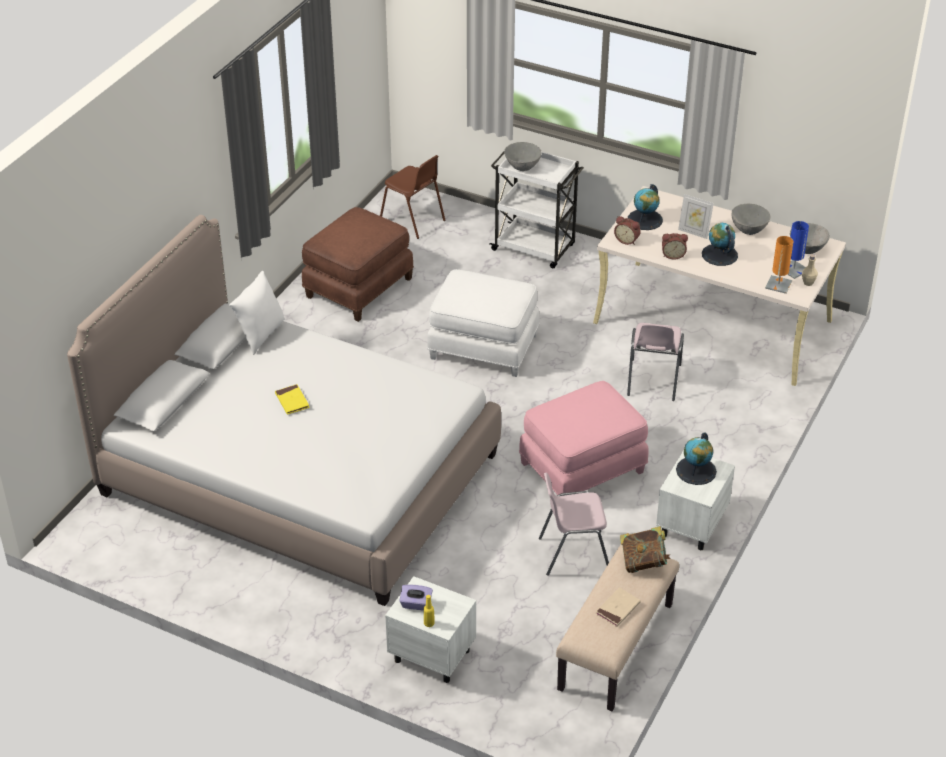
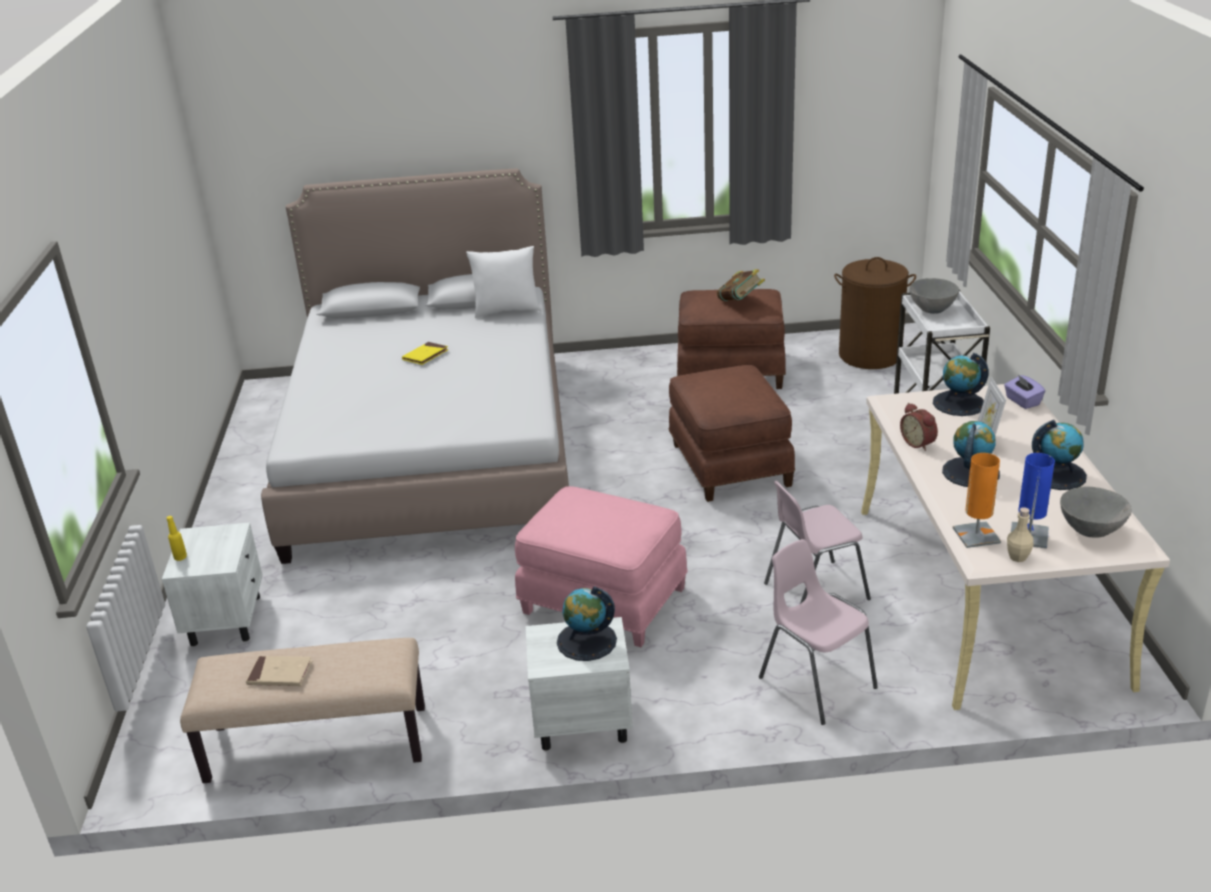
camera: 60 degrees right, 10 degrees down
brown chair [380,155,445,239] -> brown laundry basket [834,257,916,369]
purple tissue box [399,584,433,611] -> purple tissue box moved to [1004,375,1045,409]
white ottoman [427,269,540,377] -> brown ottoman [669,365,795,502]
pink chair [539,473,609,576] -> pink chair moved to [759,539,878,725]
alarm clock [614,216,641,245] -> none
book [620,526,671,573] -> book moved to [717,269,765,301]
grey bowl [731,204,770,235] -> globe [1032,420,1087,490]

